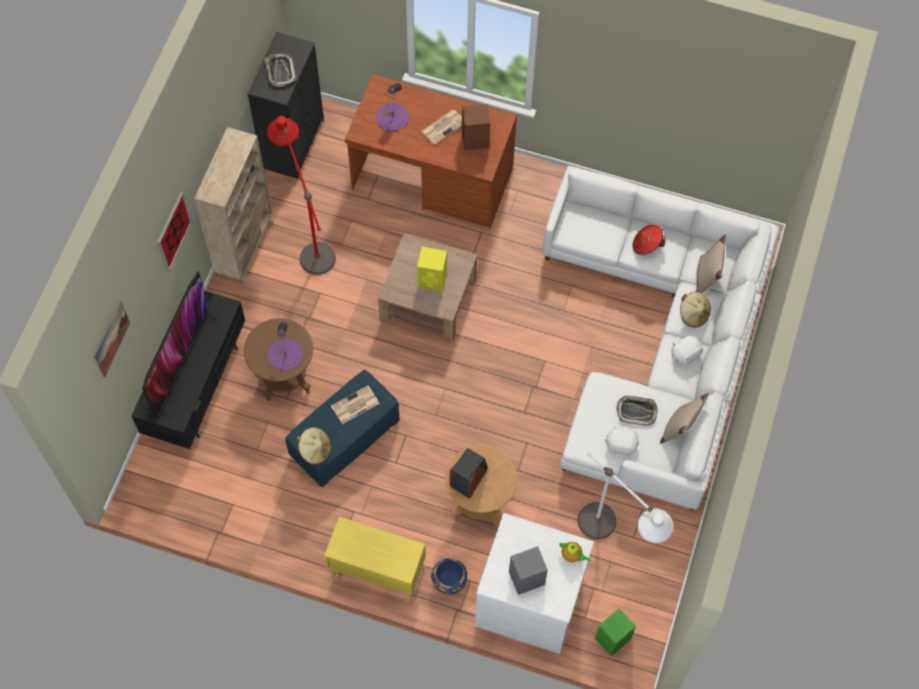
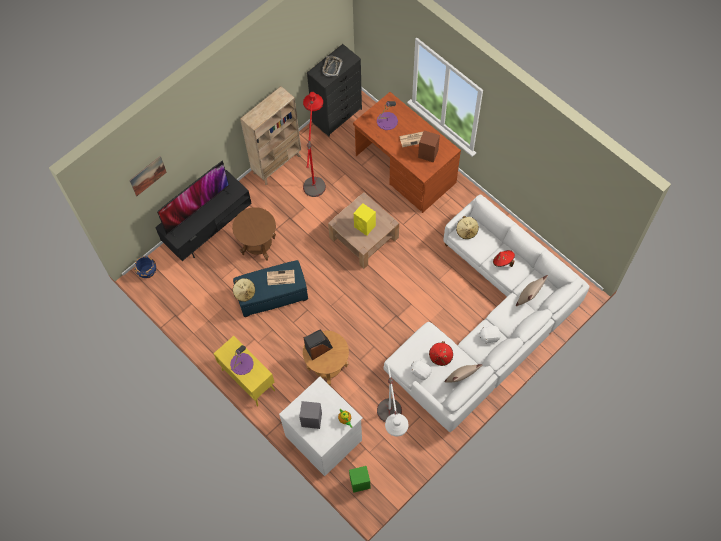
camera: 30 degrees right, 0 degrees up
picture [157,192,192,272] -> none
purple table lamp [268,322,303,371] -> purple table lamp moved to [230,345,254,375]
blue planter [431,558,467,595] -> blue planter moved to [134,256,156,278]
tray [616,396,658,426] -> red hat [429,341,453,366]
beige hat [680,292,711,328] -> beige hat moved to [456,216,479,239]

